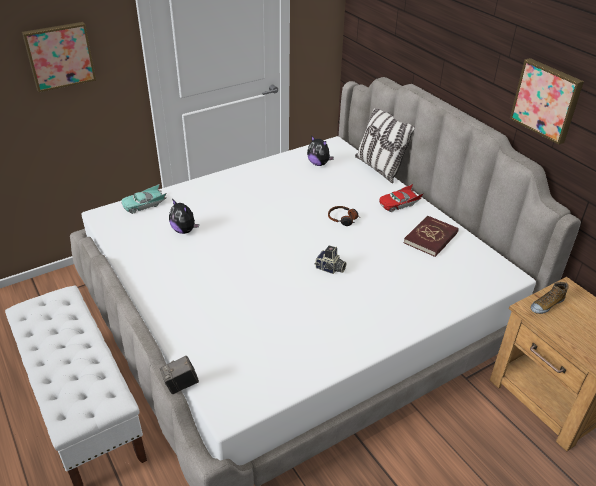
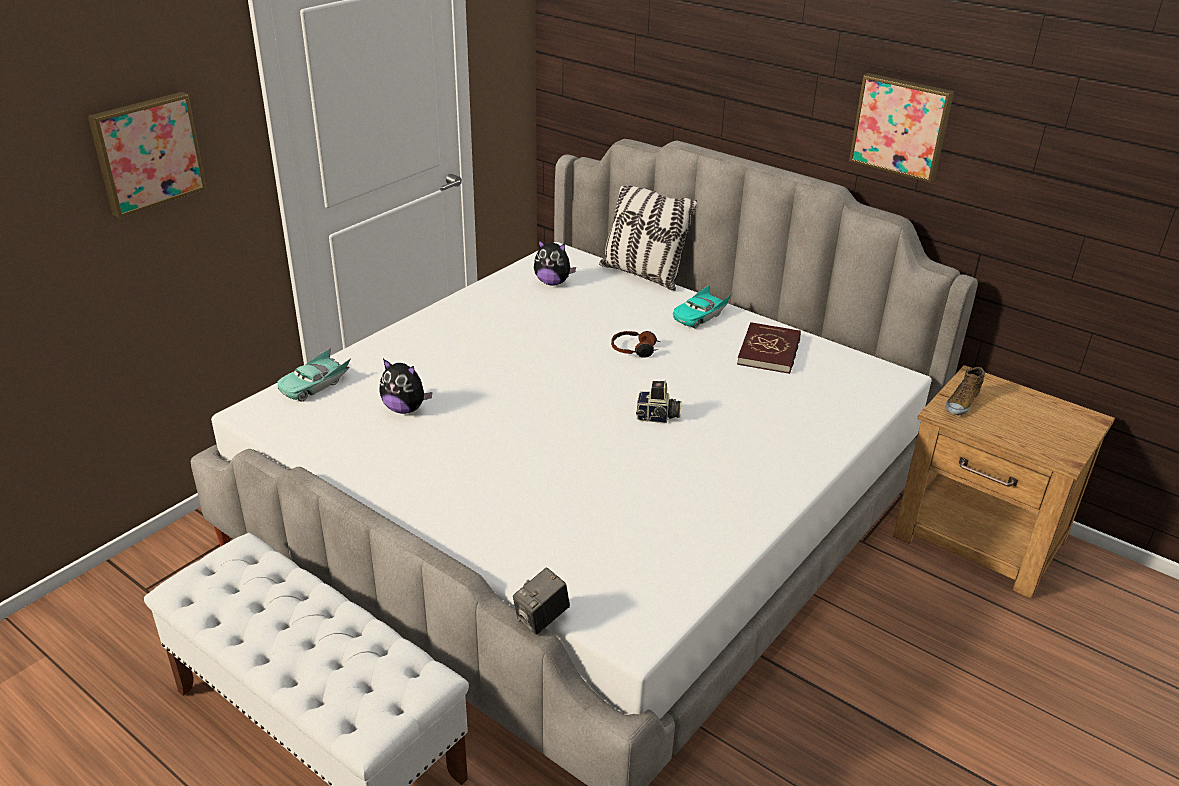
camera: 20 degrees left, 5 degrees down
red toy car [379,184,424,212] -> turquoise toy car [673,285,732,329]

